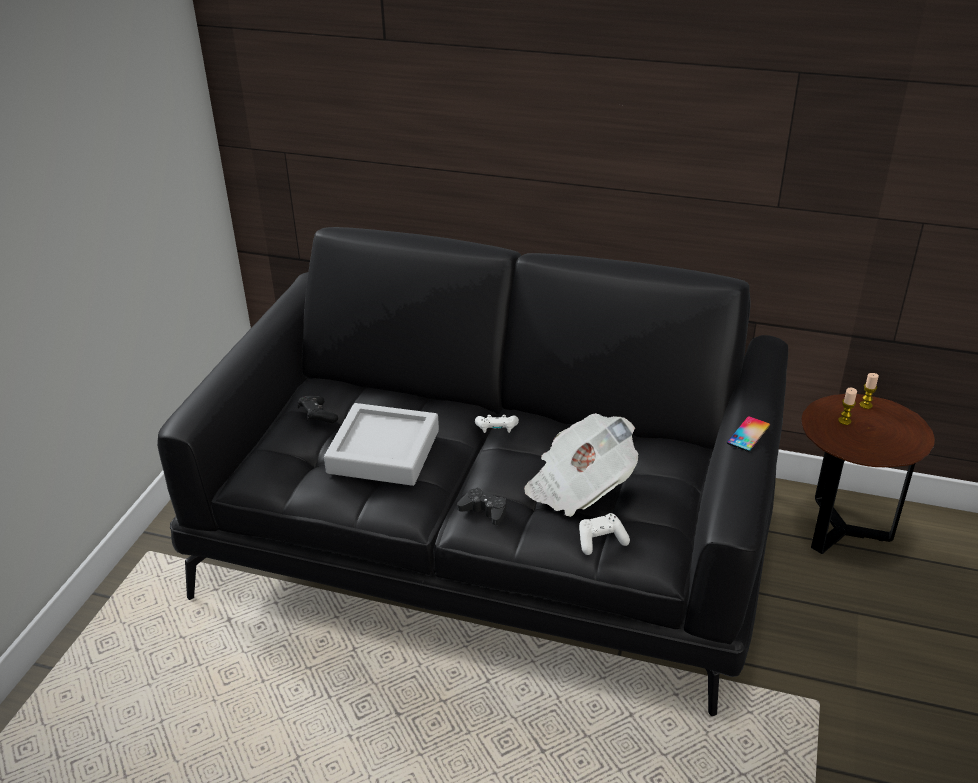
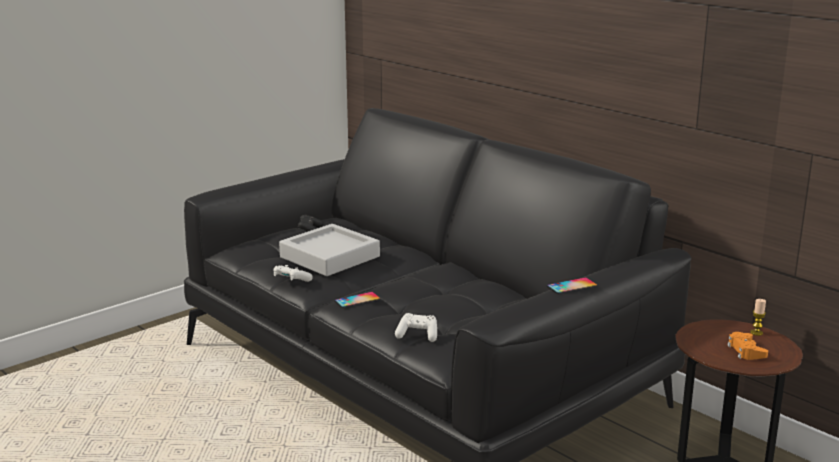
camera: 30 degrees right, 15 degrees down
black game controller [457,488,507,525] -> phone [334,292,380,308]
white game controller [475,415,519,433] -> white game controller moved to [273,265,313,282]
newspaper [524,413,638,517] -> none
candle [838,388,857,425] -> none
none -> orange game controller [728,332,768,360]

